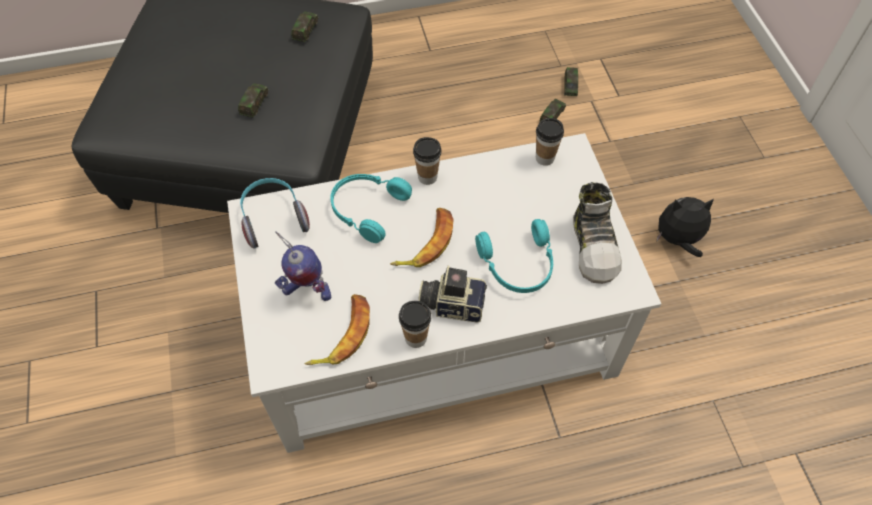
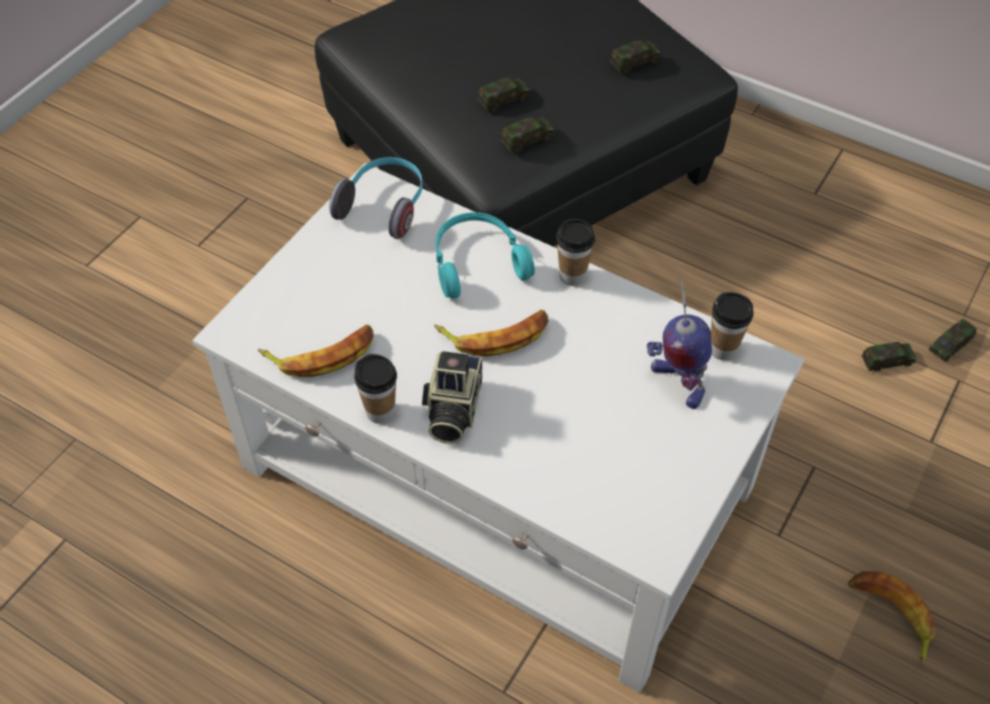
camera: 45 degrees right, 5 degrees down
toy robot [275,232,331,301] -> toy robot moved to [647,278,712,409]
camera [418,266,487,322] -> camera turned 135 degrees counterclockwise [422,351,482,444]
turquoise headphones [475,219,553,293] -> none
shoe [573,182,622,284] -> none
plush toy [657,197,714,257] -> banana [848,571,935,666]
none -> toy car [501,117,554,152]

